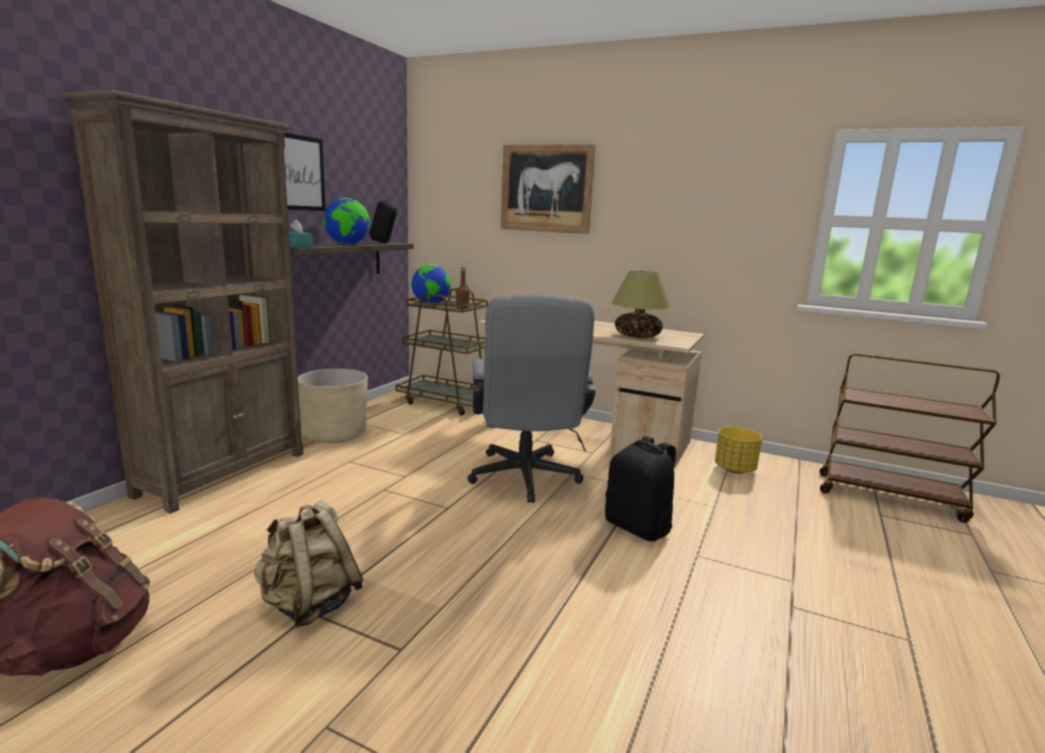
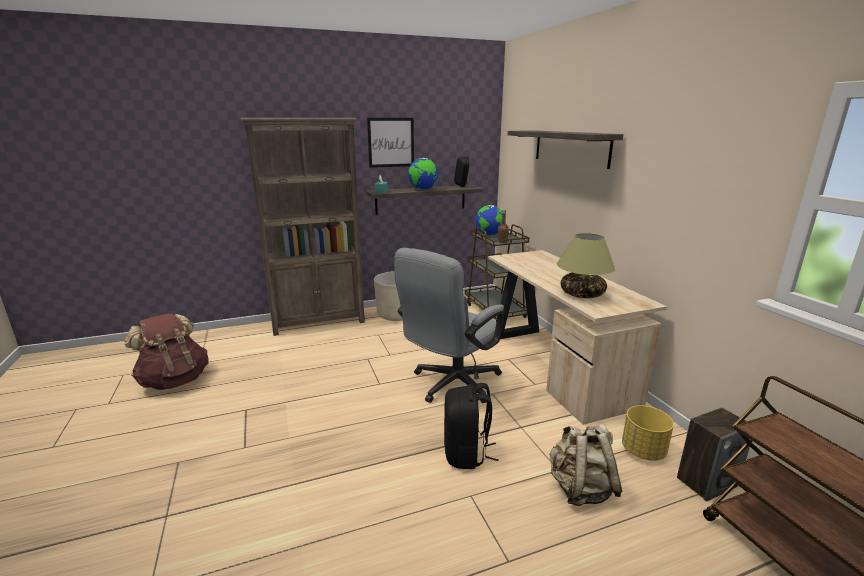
camera: 45 degrees right, 5 degrees up
beige backpack [254,500,363,628] -> beige backpack moved to [550,424,622,506]
picture [501,144,596,234] -> shelf [508,130,623,169]
none -> speaker [677,408,750,501]

